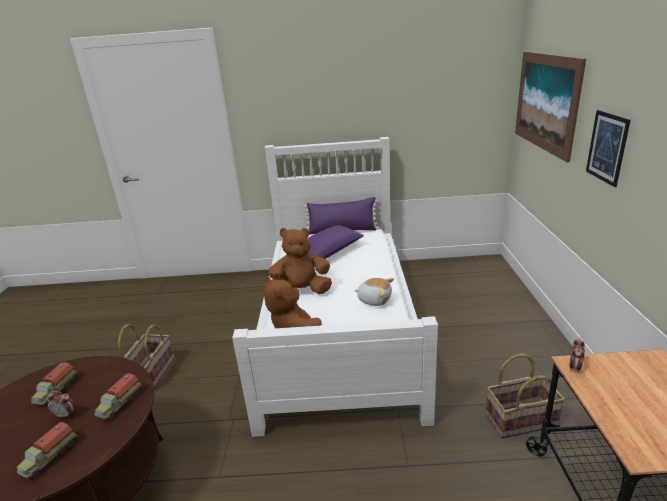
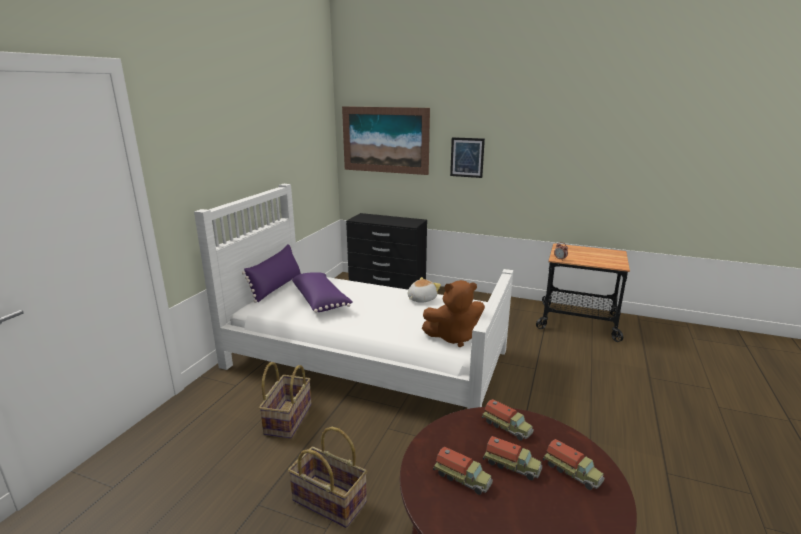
camera: 70 degrees left, 5 degrees down
alarm clock [47,391,75,418] -> toy truck [483,436,542,480]
brown plush toy [264,228,332,294] -> none
basket [486,354,565,438] -> basket moved to [259,362,312,439]
none -> black dresser [346,213,427,290]

